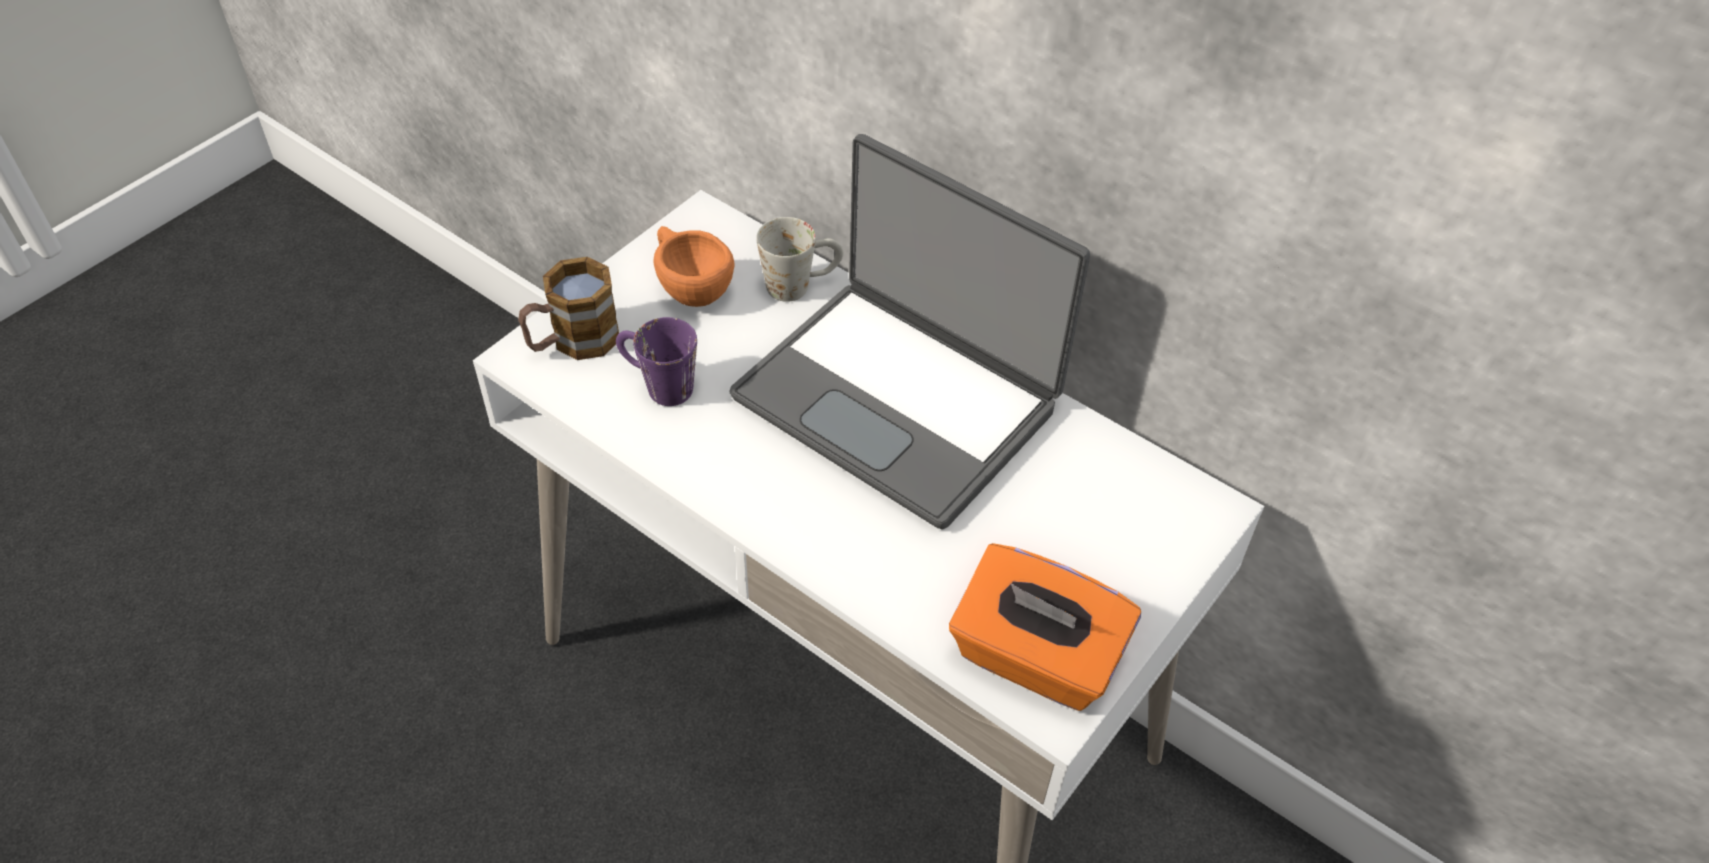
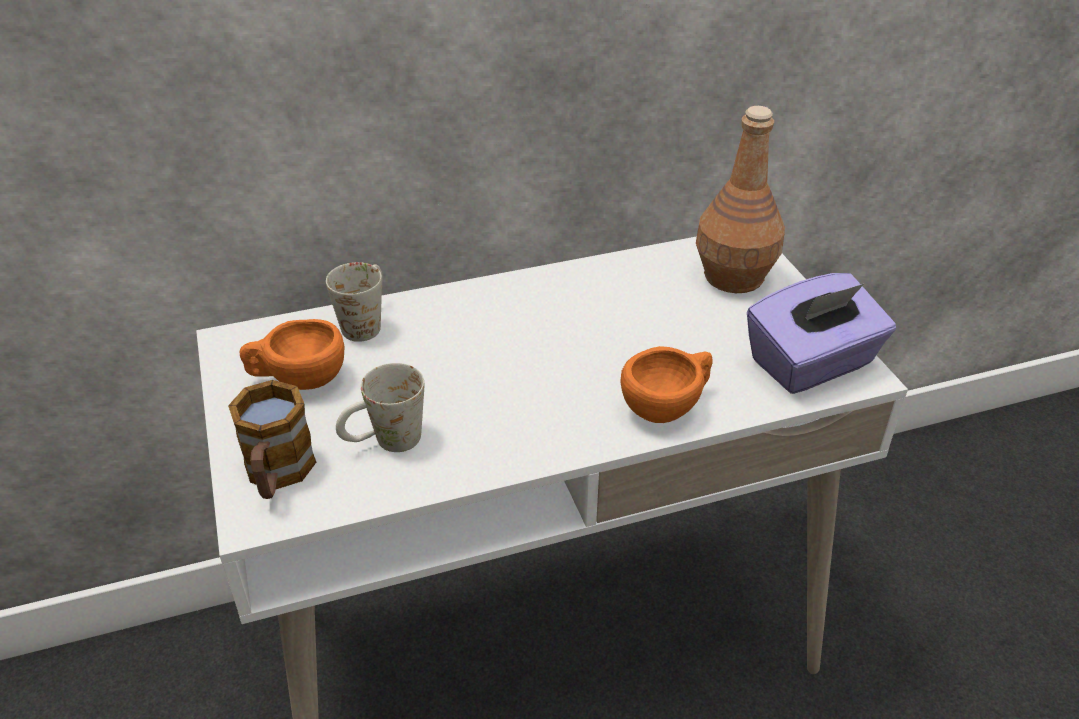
camera: 55 degrees left, 10 degrees down
purple mug [616,317,697,406] -> white mug [336,363,424,452]
laptop [729,134,1090,530] -> none
orange tissue box [949,543,1141,711] -> purple tissue box [747,273,896,394]
none -> orange cup [621,346,713,423]
none -> brown bottle [696,106,785,293]

